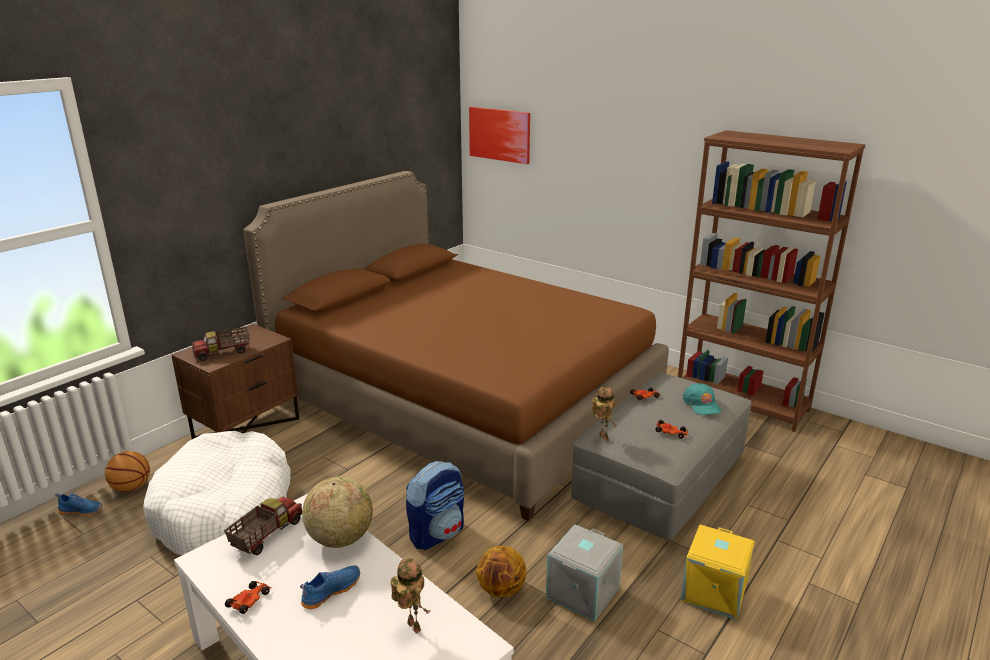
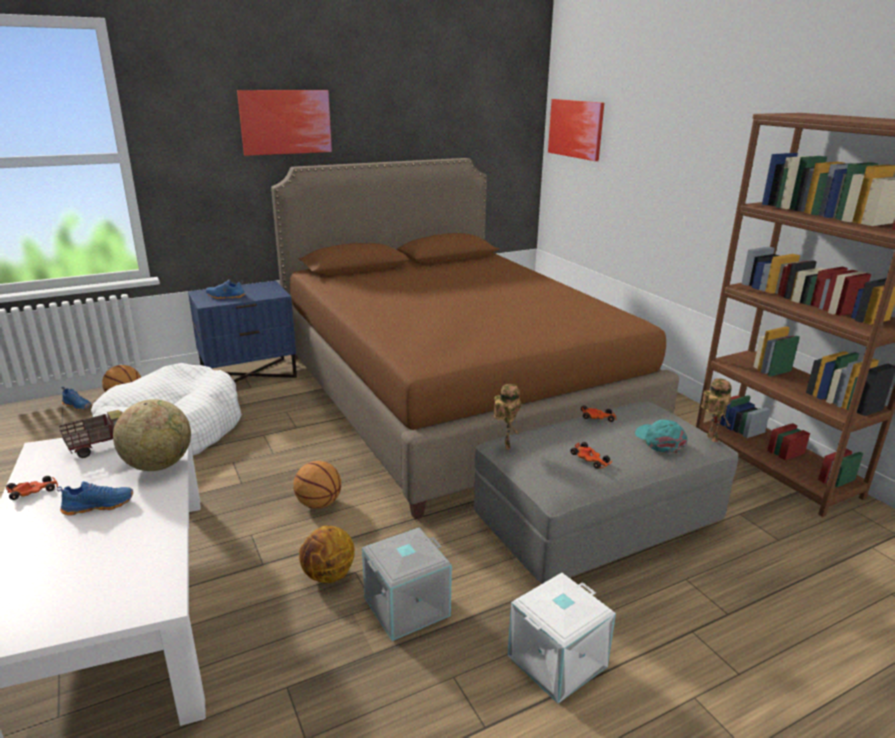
camera: 25 degrees right, 0 degrees up
brown nightstand [172,324,299,439] -> blue nightstand [188,281,297,382]
toy truck [191,327,250,361] -> blue shoe [205,279,245,299]
toy robot [390,558,430,634] -> toy robot moved to [701,378,732,442]
backpack [406,461,464,550] -> basketball [293,461,341,509]
yellow storage box [680,525,755,620] -> white storage box [507,573,616,703]
turquoise cap [683,383,721,415] -> turquoise cap turned 150 degrees clockwise [635,419,687,453]
none -> picture [237,90,332,156]

